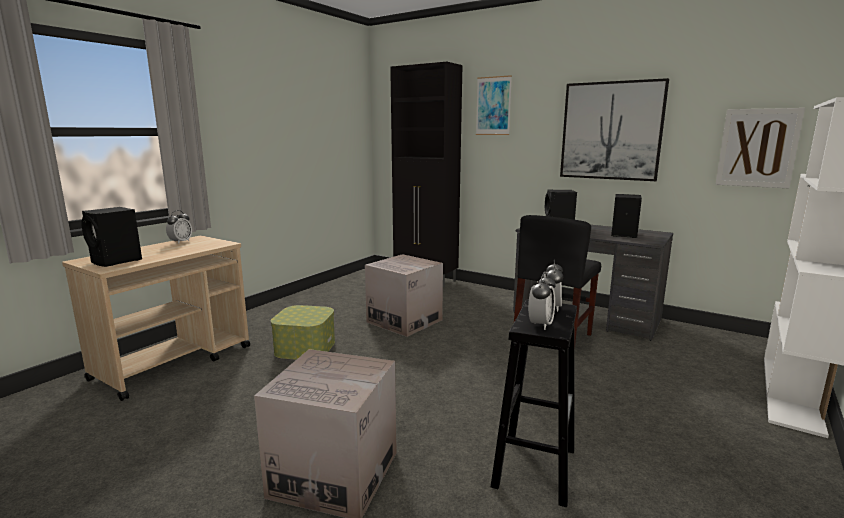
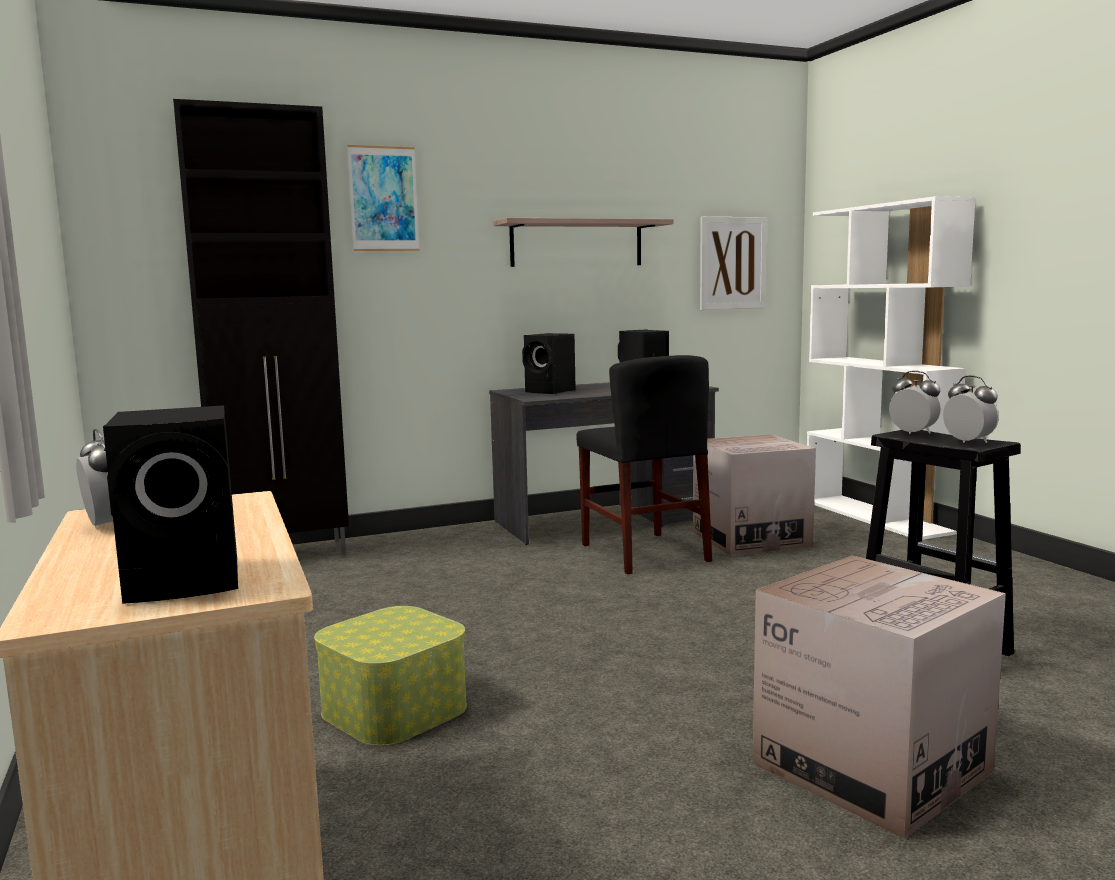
camera: 55 degrees left, 5 degrees down
cardboard box [365,254,443,337] -> cardboard box moved to [693,434,816,556]
picture [560,78,669,181] -> shelf [493,218,674,267]

